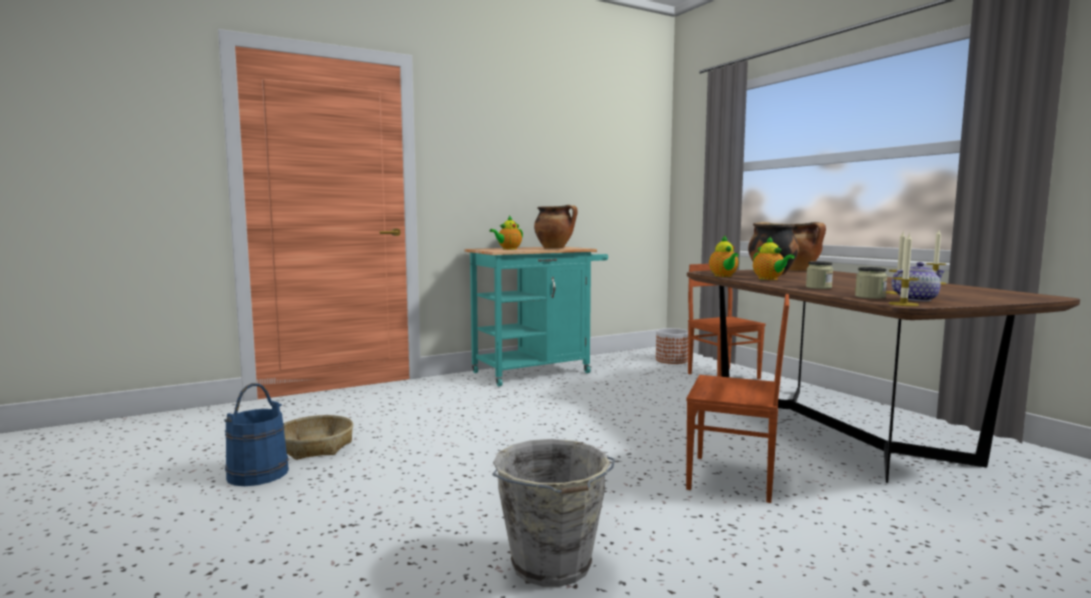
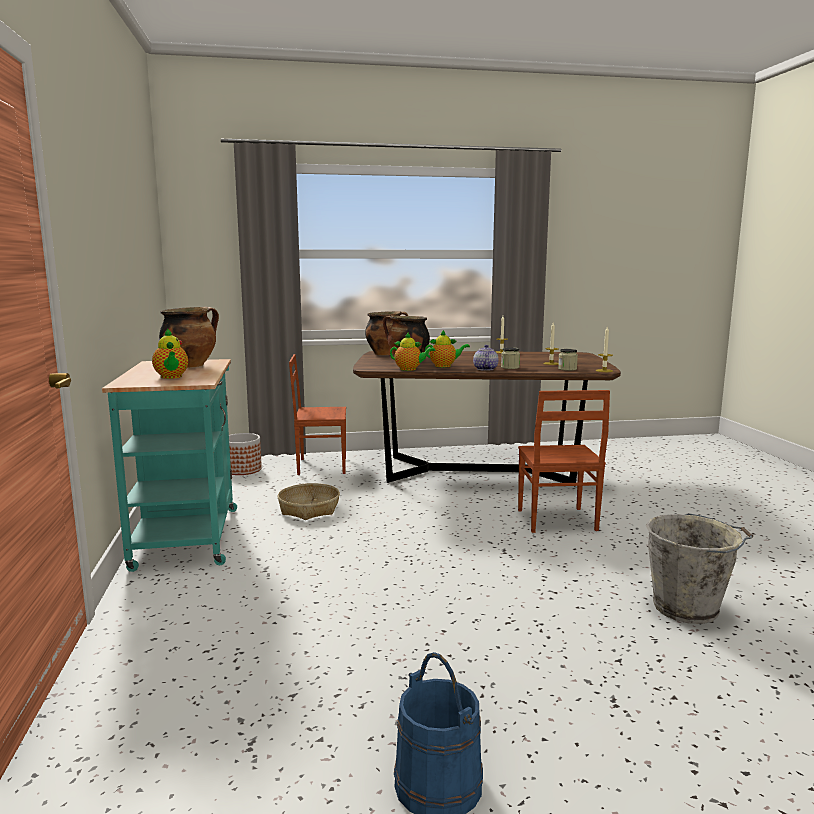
camera: 70 degrees left, 5 degrees up
basket [284,415,353,460] -> basket moved to [277,483,340,520]
brown chair [686,294,789,503] -> brown chair turned 135 degrees clockwise [518,390,610,533]
teapot [891,262,945,301] -> teapot moved to [473,345,498,371]

